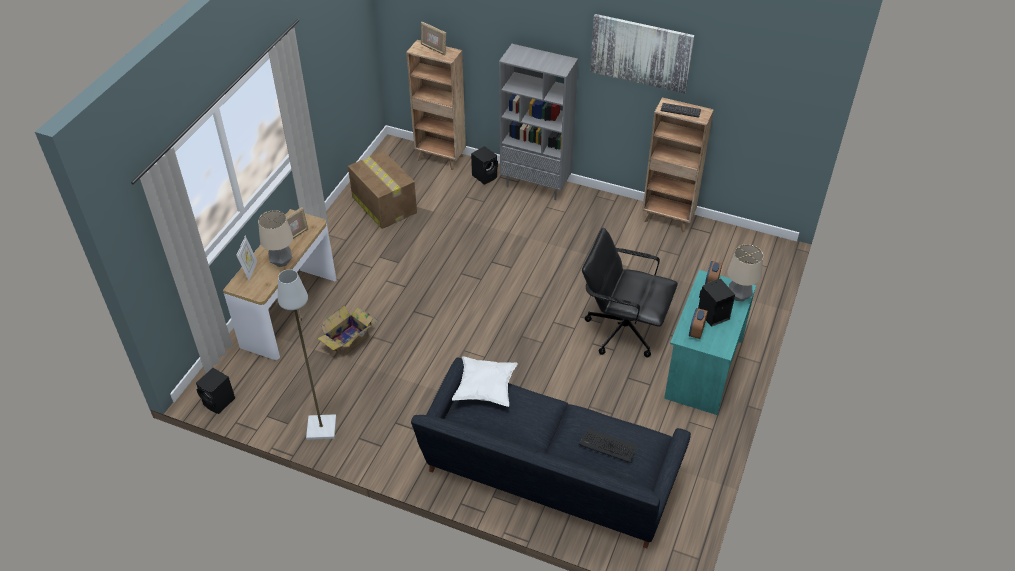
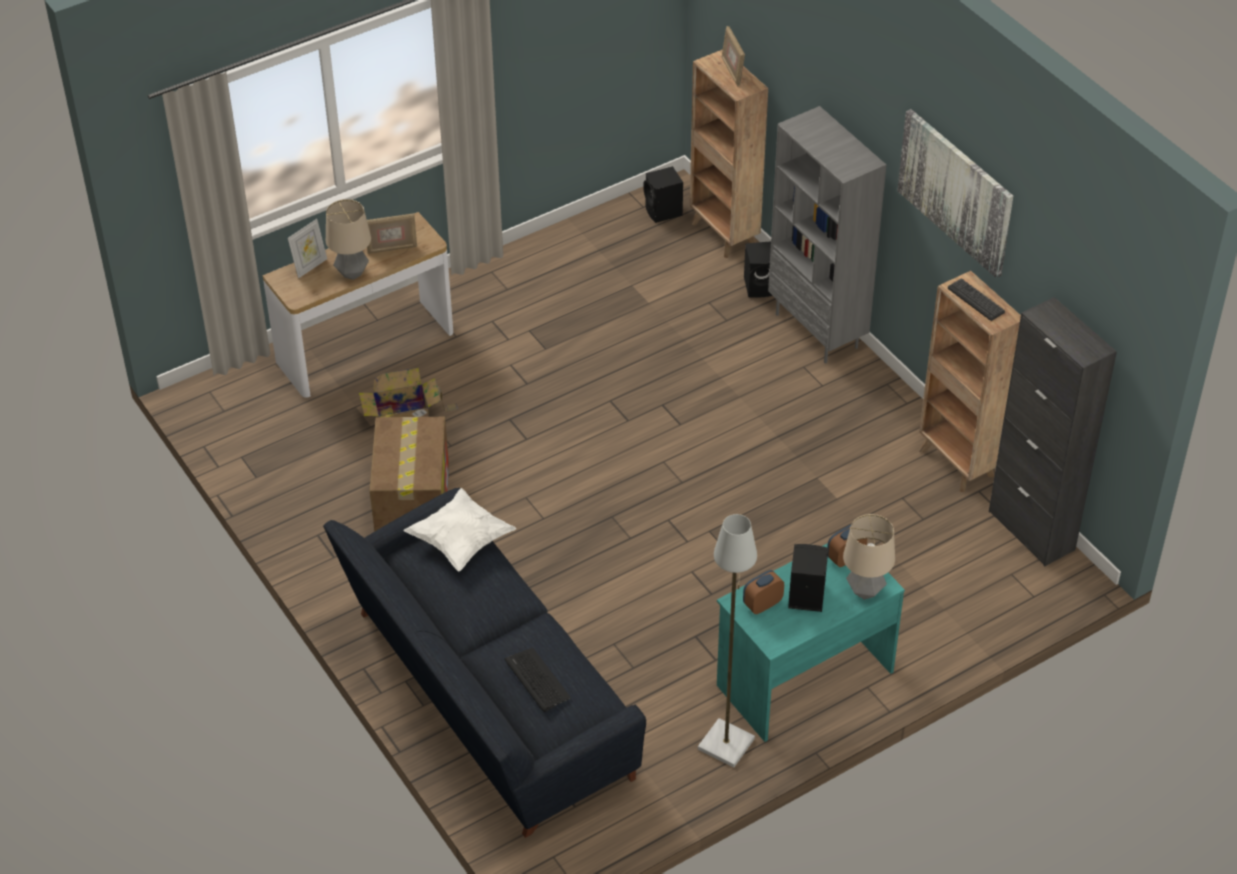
camera: 35 degrees right, 0 degrees up
black speaker [196,368,235,414] -> black speaker moved to [644,166,683,223]
grey floor lamp [278,269,336,440] -> grey floor lamp moved to [698,514,757,768]
cardboard box [348,151,417,229] -> cardboard box moved to [370,417,449,532]
black office chair [582,228,678,358] -> none
none -> black cabinet [989,297,1117,566]

